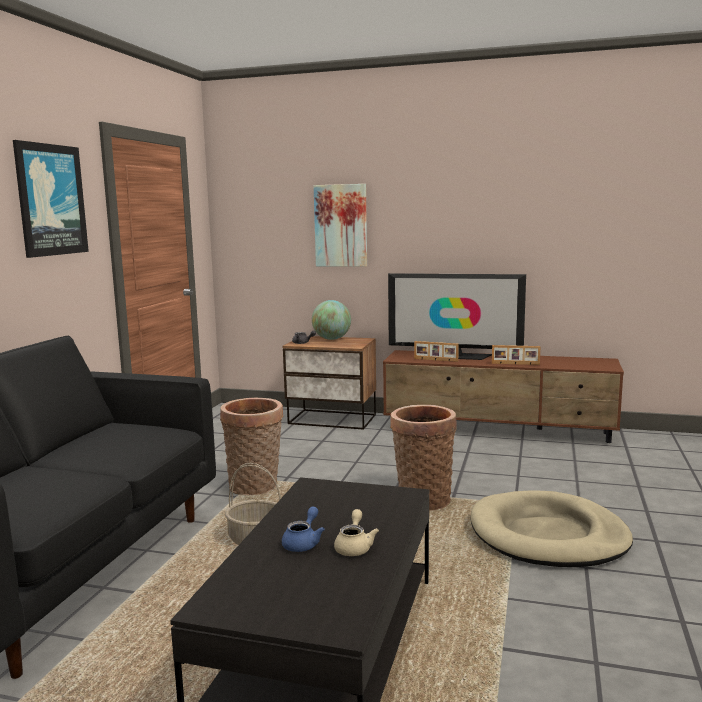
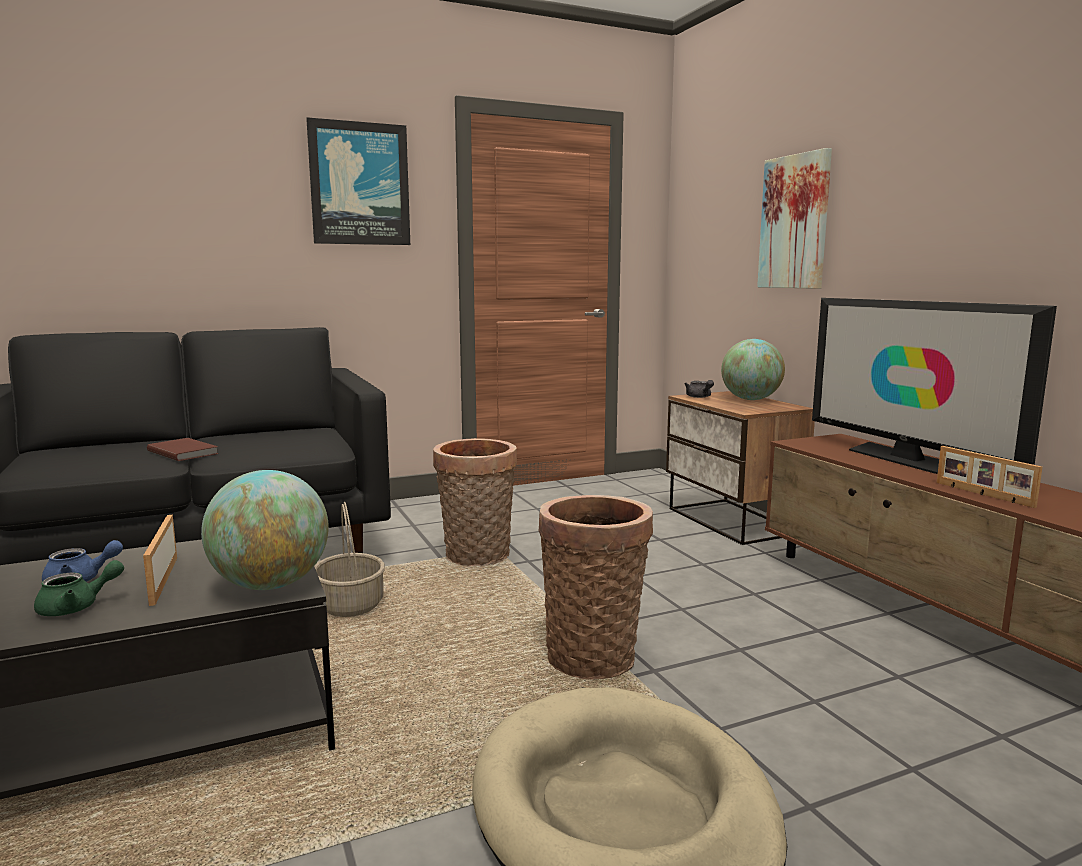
camera: 50 degrees right, 0 degrees up
beige teapot [334,509,379,556] -> green teapot [34,560,124,616]
picture frame [414,341,459,362] -> picture frame moved to [143,515,177,606]
none -> brown book [147,438,219,461]
none -> globe [201,470,329,590]

